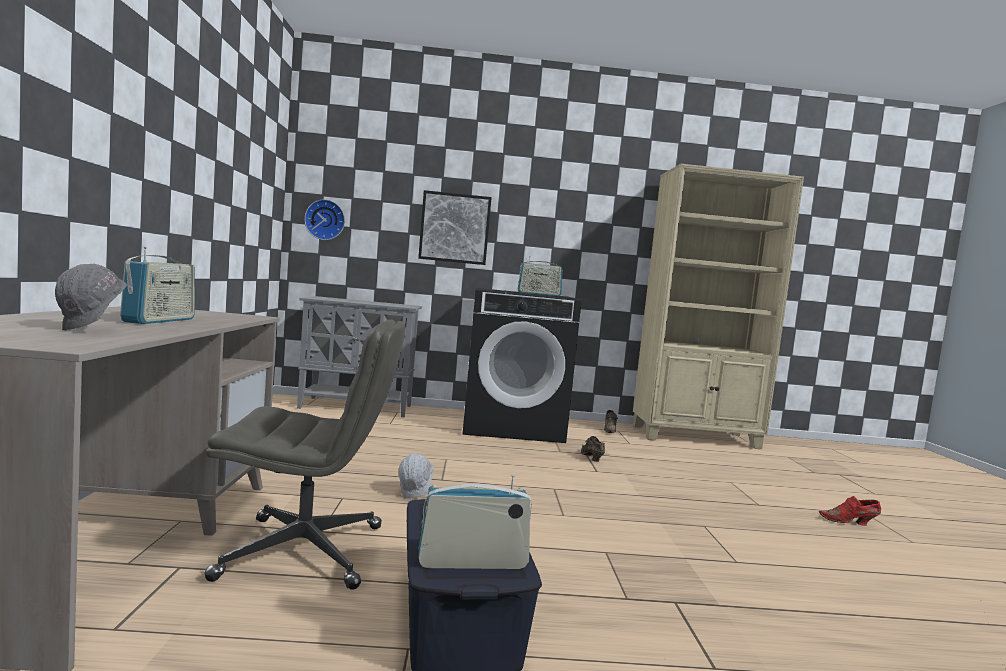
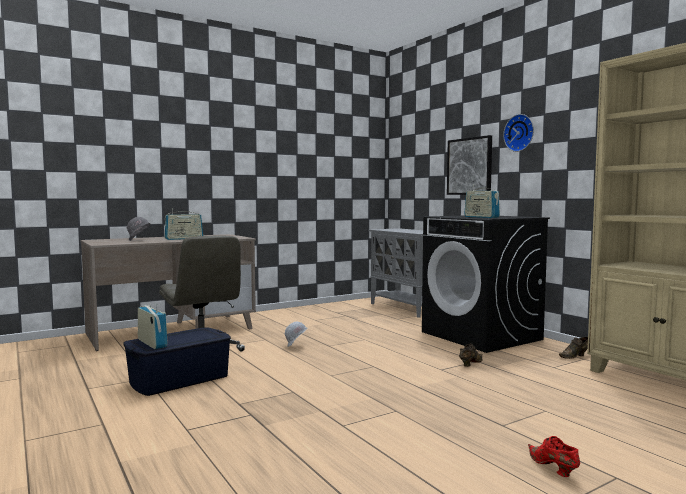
camera: 60 degrees right, 0 degrees up
wall clock [304,199,345,240] -> wall clock moved to [503,114,534,152]

